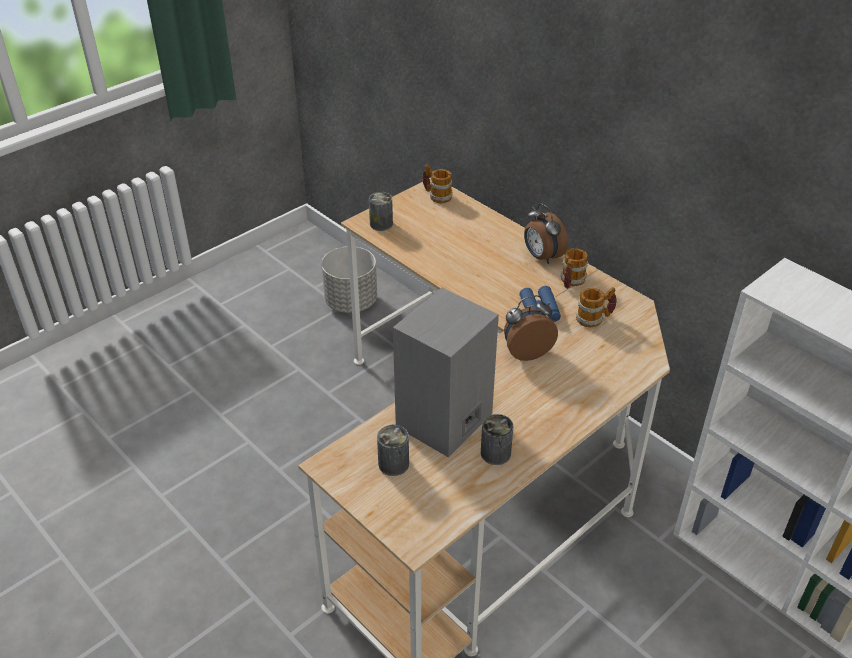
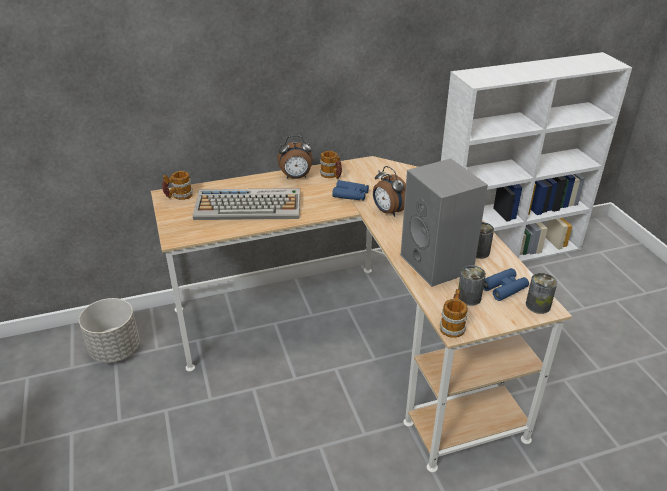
camera: 65 degrees left, 5 degrees down
can [369,192,393,231] -> can moved to [526,273,557,314]
alarm clock [504,295,558,361] -> alarm clock turned 45 degrees counterclockwise [373,166,406,217]
mug [576,287,617,327] -> mug moved to [440,289,468,338]
none -> keyboard [193,188,300,220]
none -> blue binoculars [483,268,529,301]

